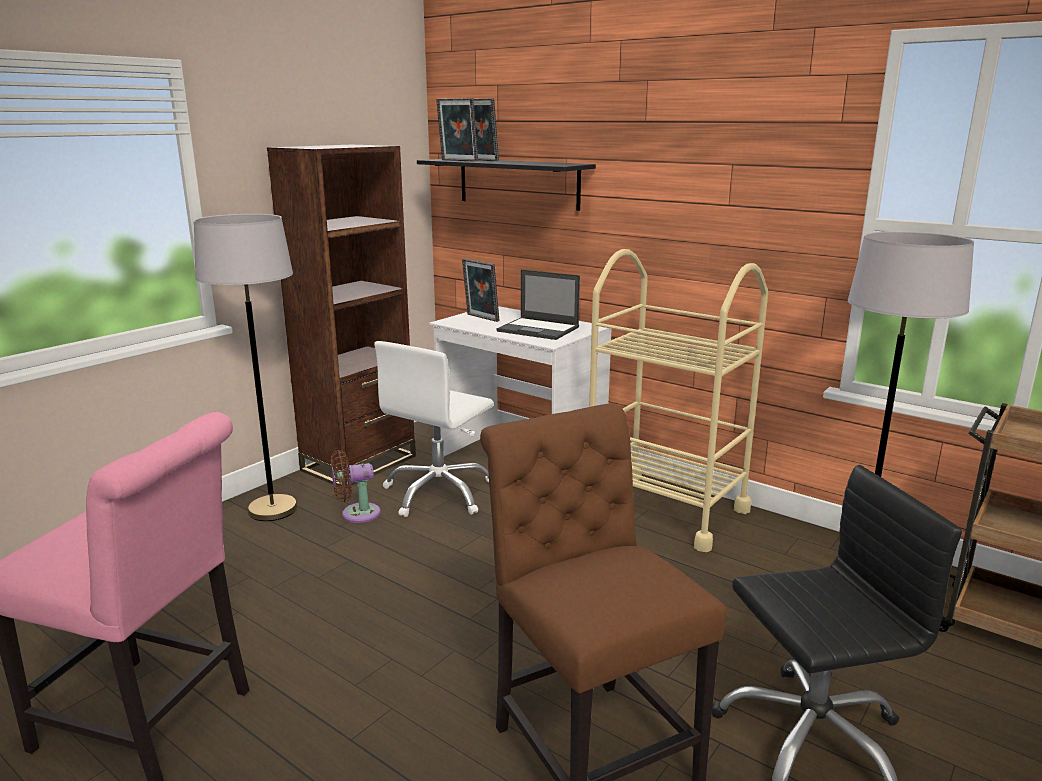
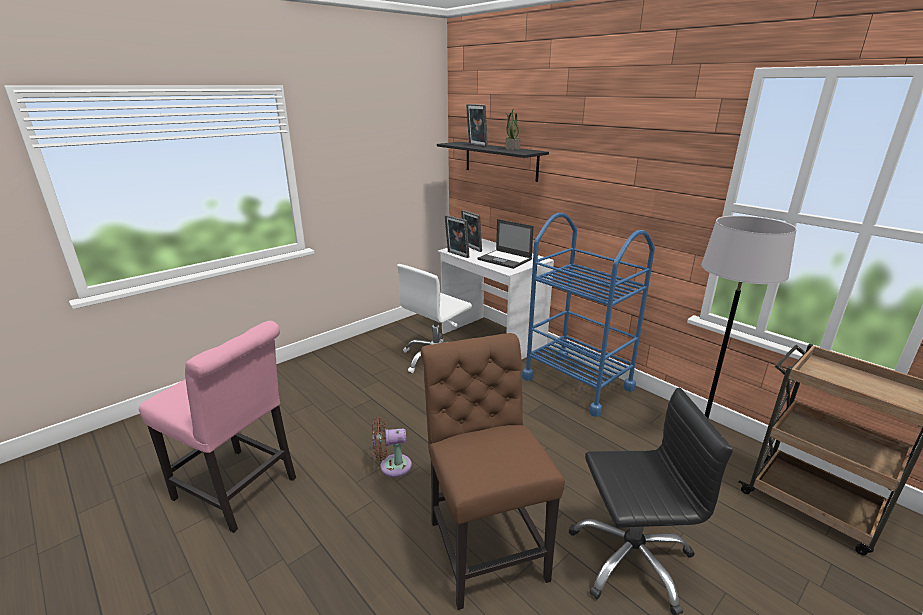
camera: 10 degrees right, 5 degrees up
grey floor lamp [194,214,297,521] -> none
brown bookcase [267,145,416,488] -> none
brown fan [331,450,381,523] -> brown fan moved to [372,416,412,477]
picture frame [436,98,478,162] -> picture frame moved to [445,215,469,258]
beige cart [589,249,768,552] -> blue cart [522,213,655,417]
none -> potted plant [505,108,521,150]

